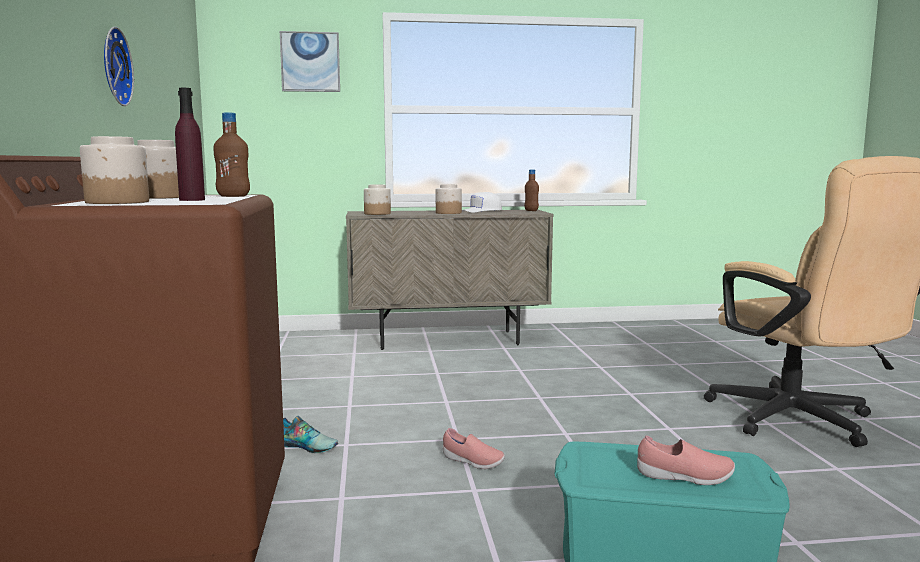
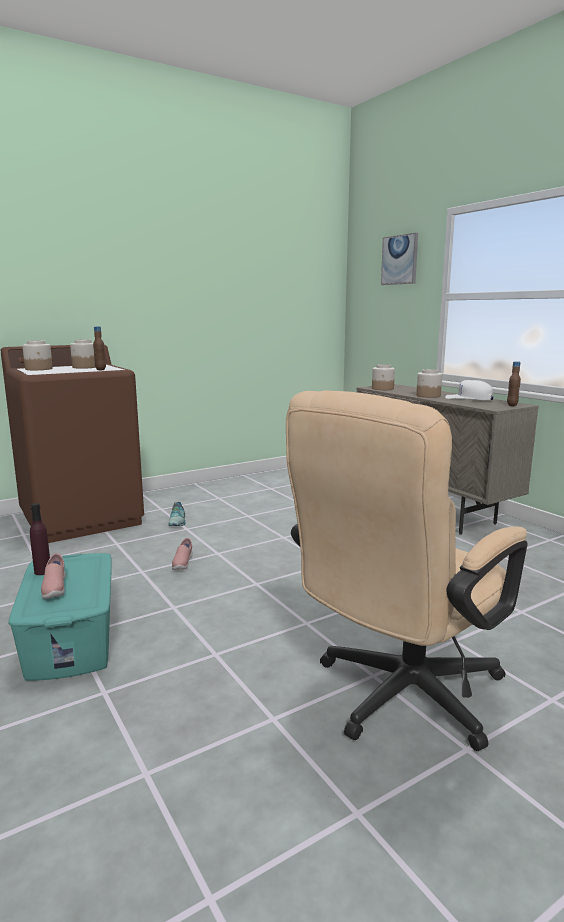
camera: 65 degrees right, 5 degrees up
wall clock [104,27,134,106] -> none
purple bottle [175,88,205,201] -> purple bottle moved to [30,503,50,575]

